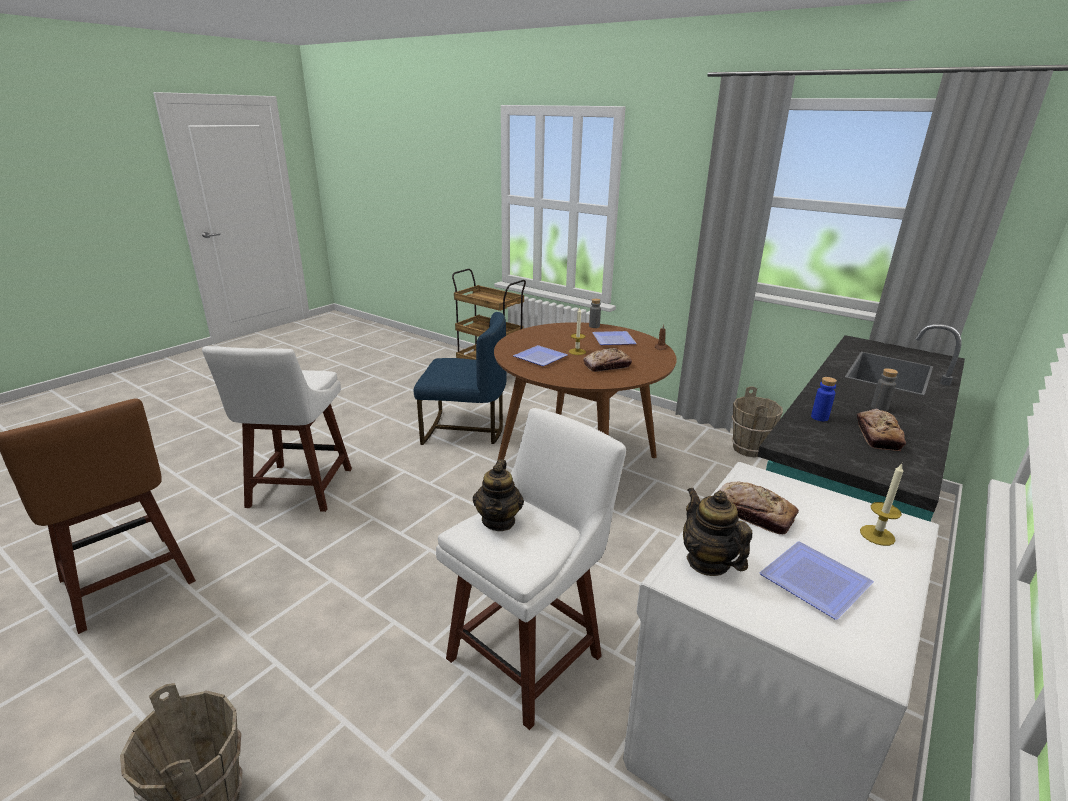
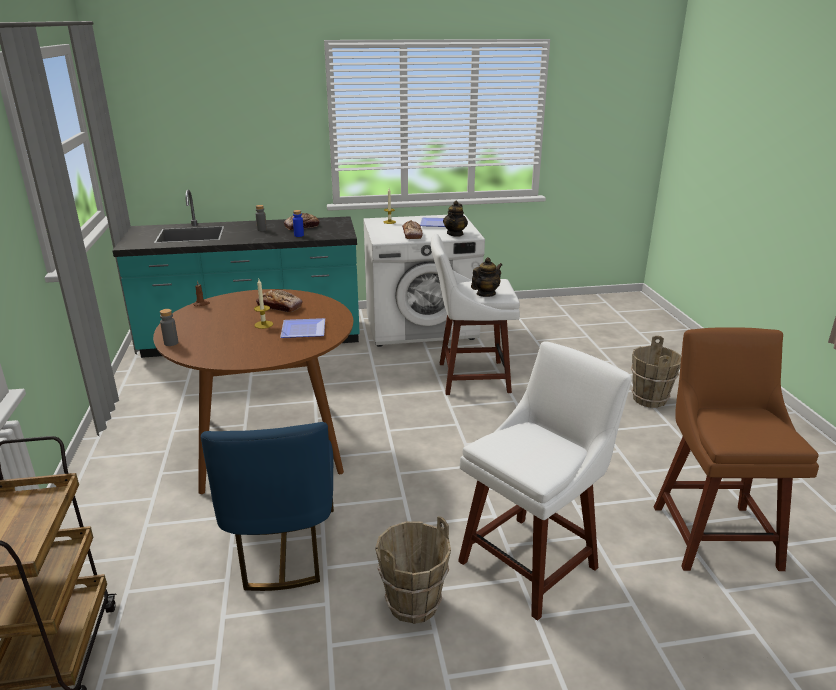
camera: 135 degrees left, 0 degrees up
blue chair [414,312,507,445] -> blue chair turned 150 degrees counterclockwise [201,422,334,591]
plate [592,331,637,345] -> none
brown bucket [732,386,783,457] -> brown bucket moved to [375,516,451,624]

